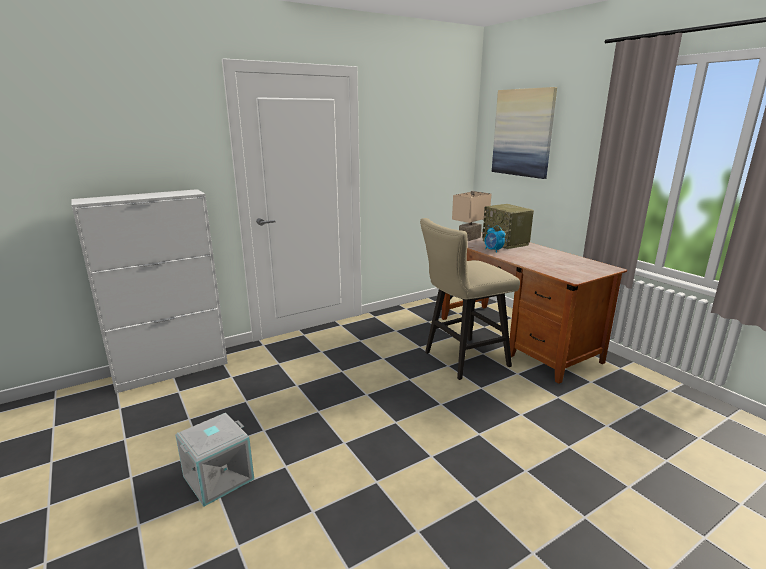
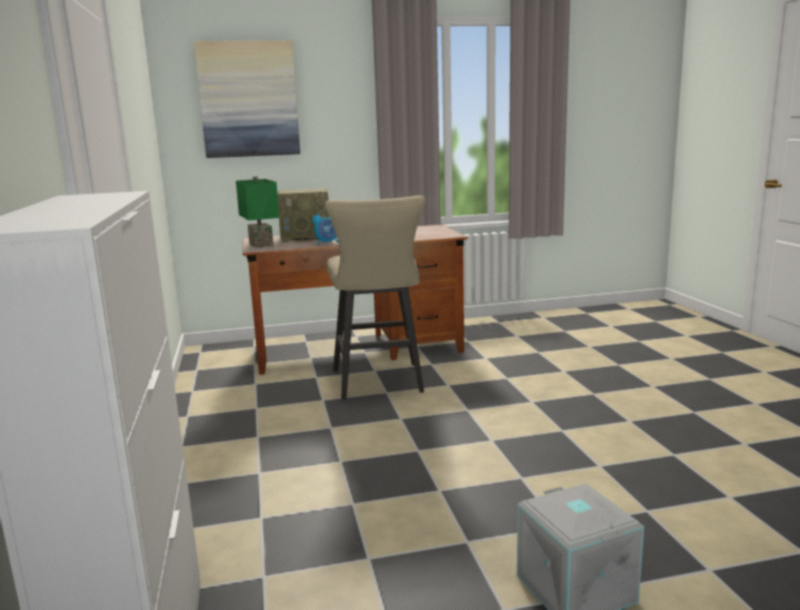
camera: 70 degrees left, 5 degrees down
beige table lamp [452,191,491,241] -> green table lamp [236,176,279,248]

